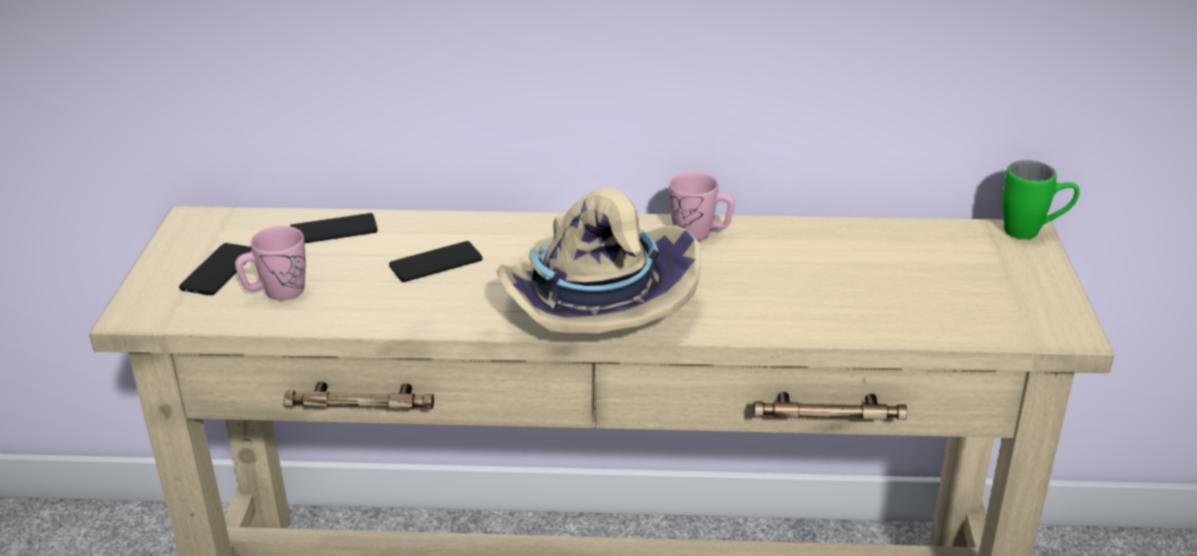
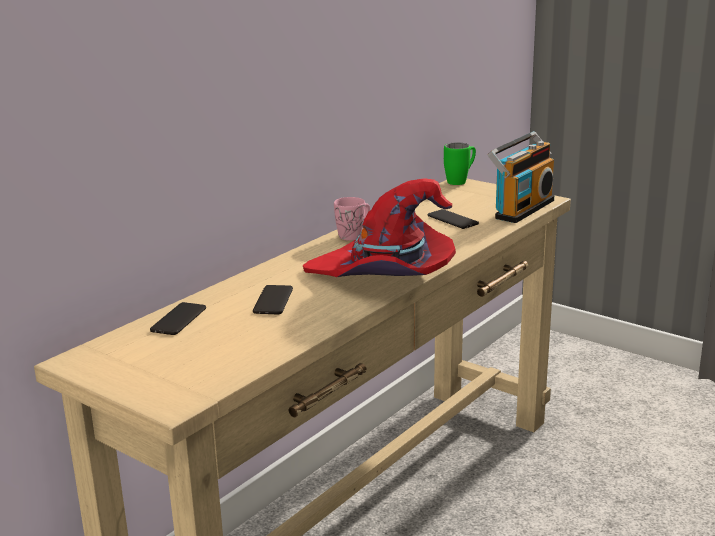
camera: 55 degrees left, 10 degrees down
phone [179,243,251,295] -> phone moved to [428,209,479,229]
pink mug [235,226,306,300] -> none
beige hat [496,188,701,333] -> red hat [303,178,456,277]
none -> radio [488,131,554,223]

